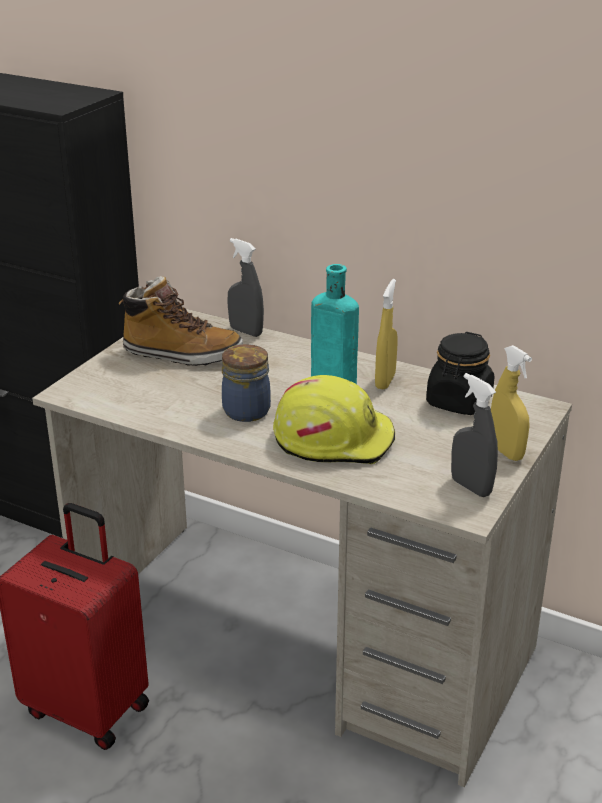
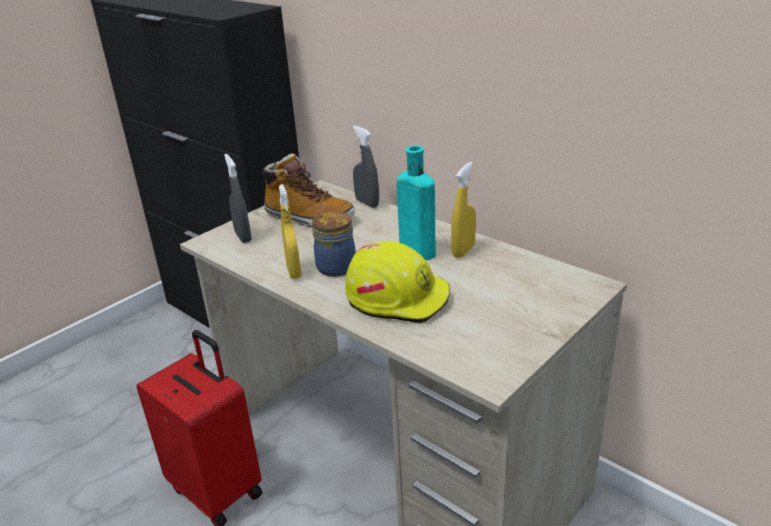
camera: 15 degrees right, 0 degrees up
black jar [426,332,495,415] -> none
grey spray bottle [451,373,498,497] -> grey spray bottle moved to [224,154,252,243]
yellow spray bottle [491,345,532,461] -> yellow spray bottle moved to [279,184,302,279]

